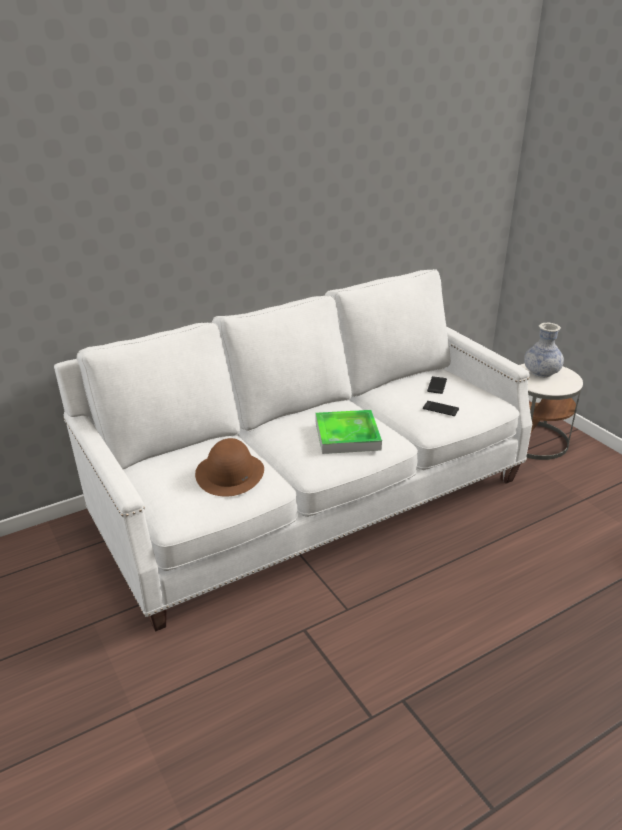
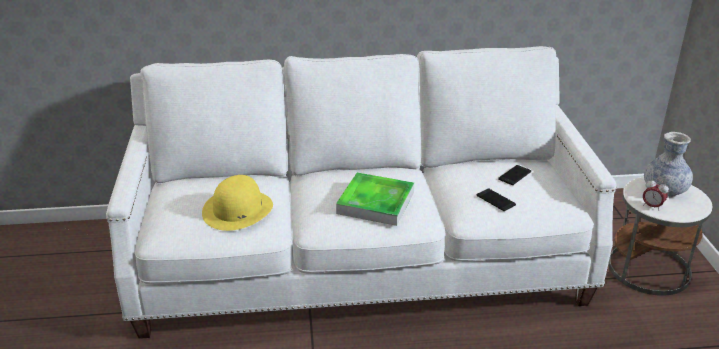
camera: 25 degrees right, 0 degrees up
brown hat [195,438,264,496] -> yellow hat [202,175,273,231]
none -> alarm clock [643,179,669,211]

